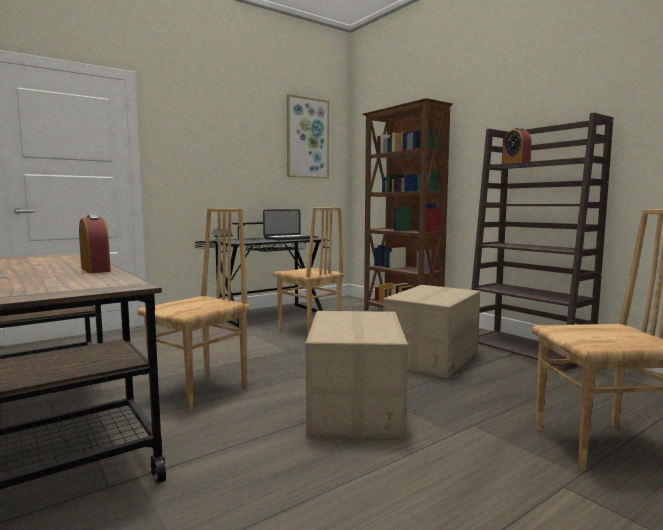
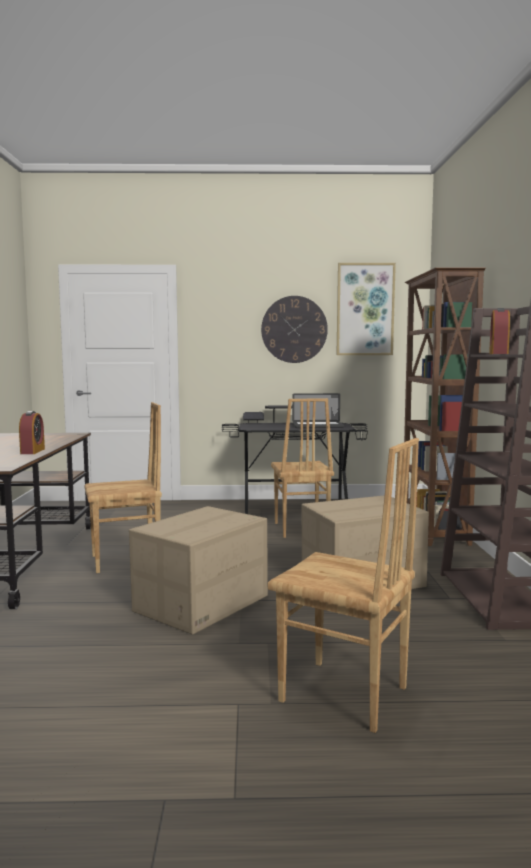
camera: 35 degrees right, 0 degrees up
none -> wall clock [261,296,328,363]

